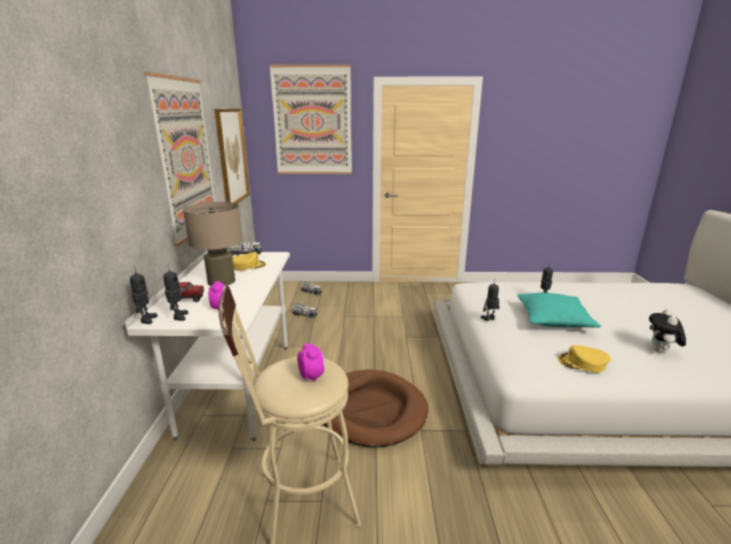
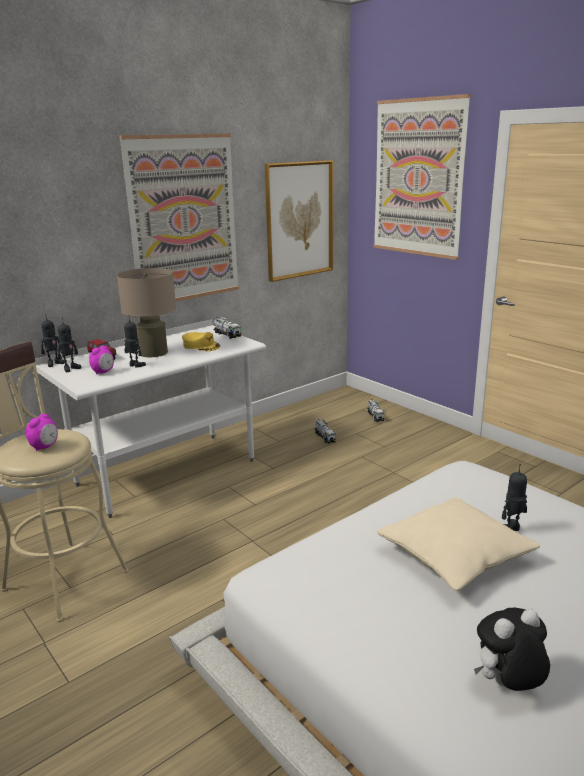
camera: 50 degrees right, 0 degrees up
brown dog bed [320,369,428,447] -> none
toy robot [481,280,499,321] -> toy robot moved to [124,315,146,368]
turquoise pillow [517,293,601,328] -> beige pillow [377,497,540,591]
yellow cap [558,345,611,373] -> none

